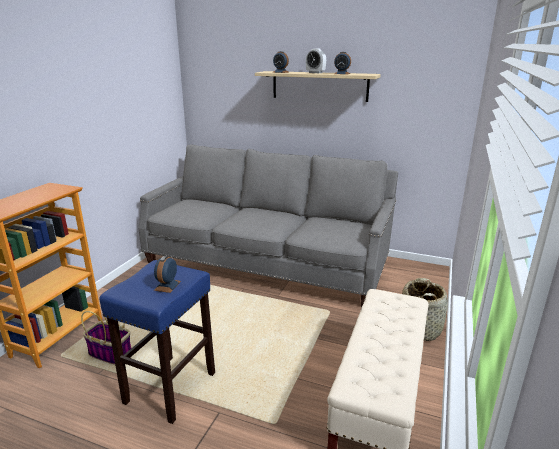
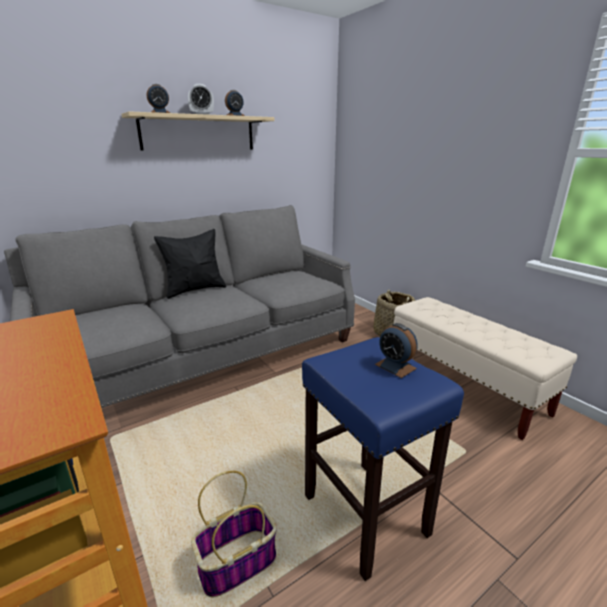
camera: 55 degrees left, 0 degrees up
none -> black pillow [154,229,227,299]

